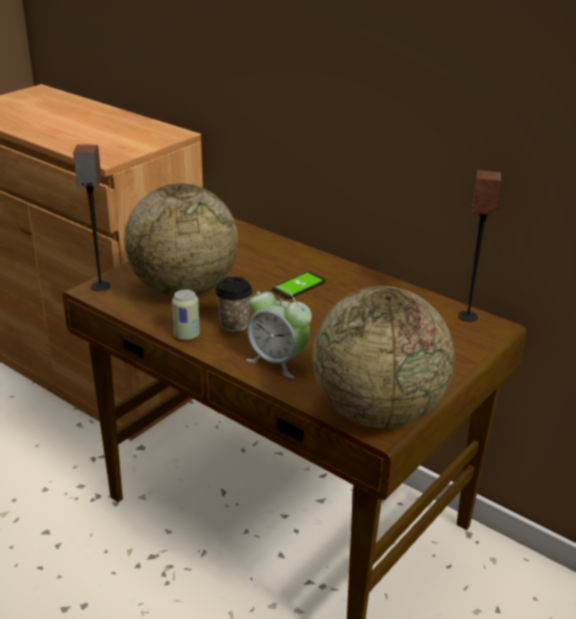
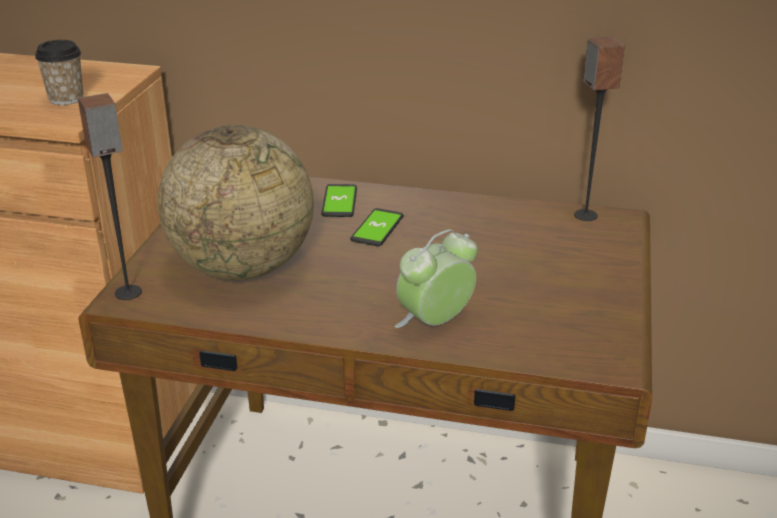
camera: 25 degrees left, 0 degrees up
can [172,289,200,341] -> none
cup [215,277,252,332] -> cup moved to [35,40,84,105]
alarm clock [246,286,312,378] -> alarm clock turned 135 degrees clockwise [395,229,478,328]
globe [312,286,455,428] -> none
none -> phone [321,184,357,217]

